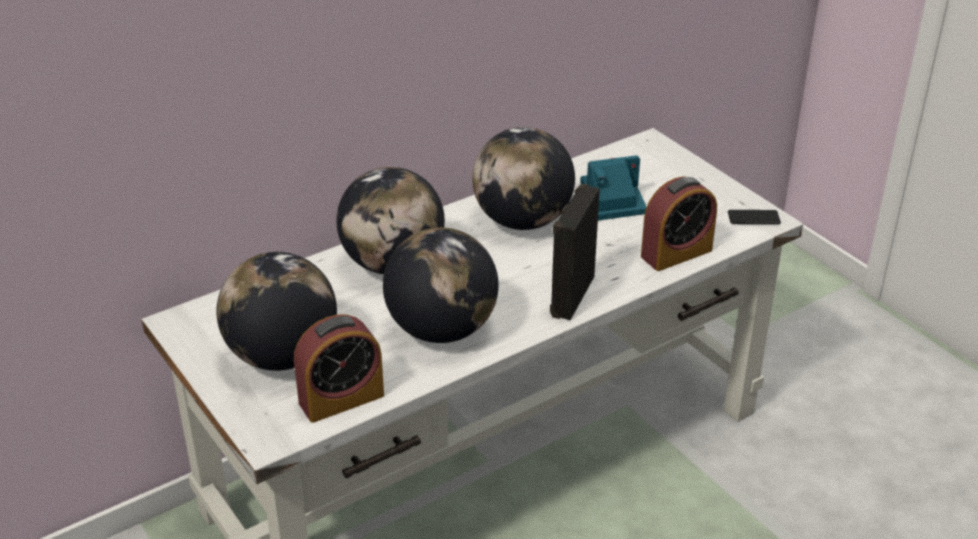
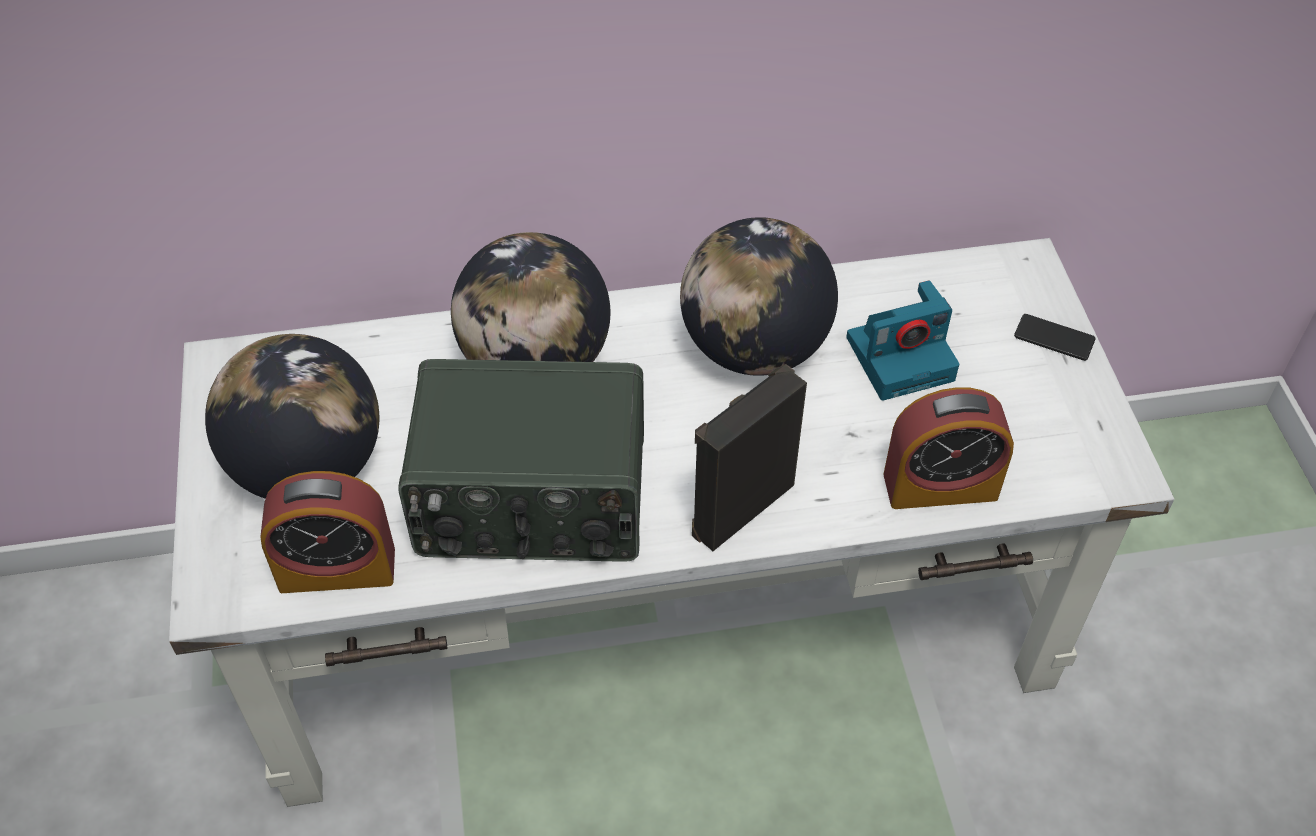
camera: 25 degrees right, 15 degrees up
globe [383,227,499,343] -> radio [398,359,644,562]
camera [580,155,647,221] -> camera turned 150 degrees clockwise [847,281,959,401]
phone [728,210,781,224] -> phone moved to [1014,314,1095,361]

